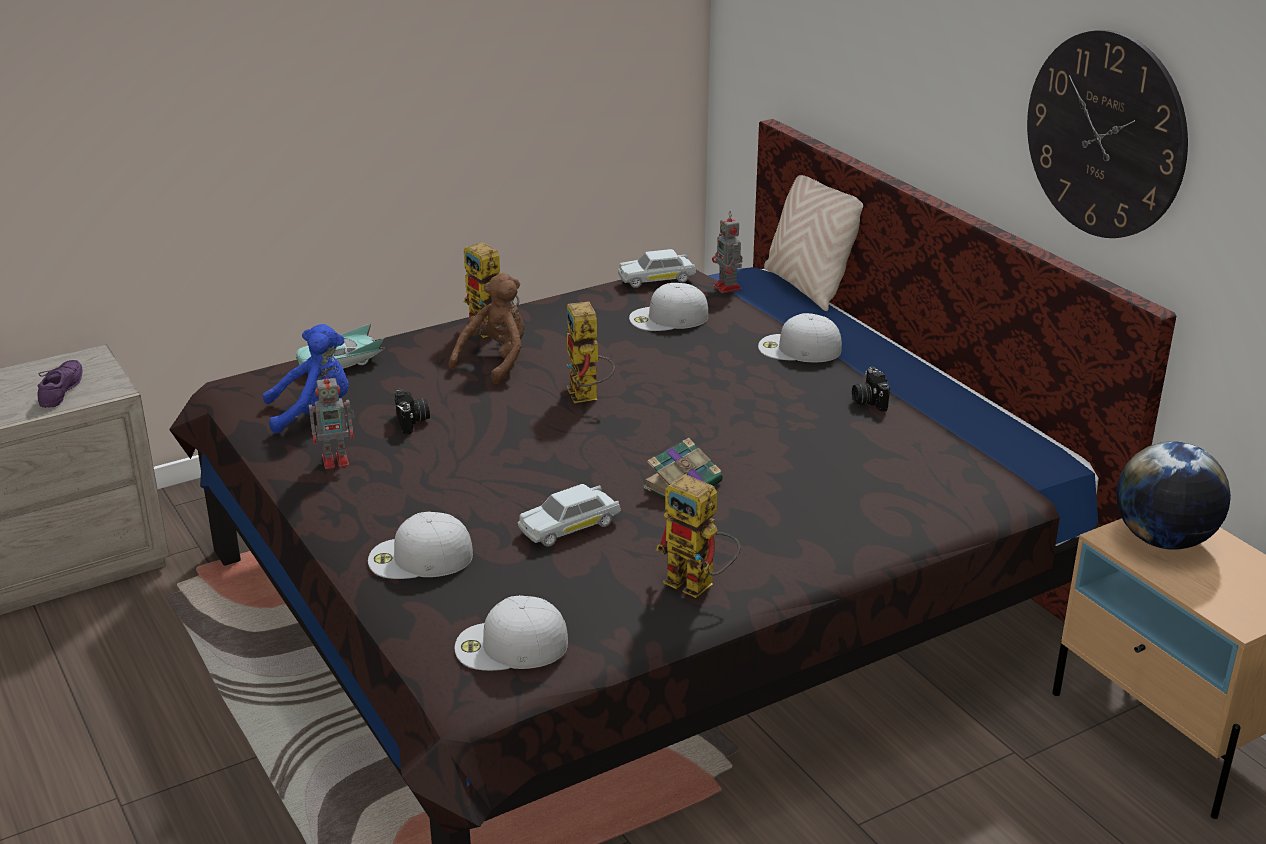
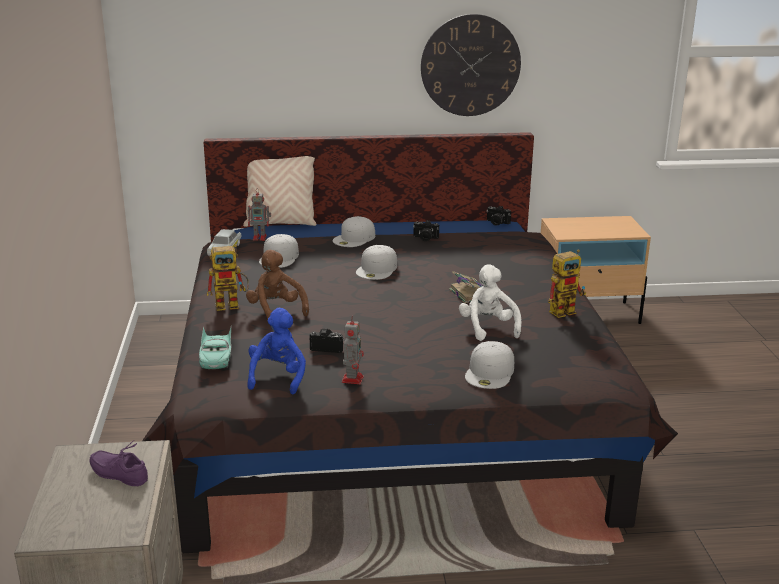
camera: 65 degrees left, 5 degrees down
white cap [454,595,568,671] -> white cap moved to [356,245,397,280]
white toy car [518,484,621,547] -> white plush toy [459,264,521,341]
toy robot [566,301,615,403] -> none
globe [1116,441,1231,550] -> none
none -> camera [486,206,511,226]

